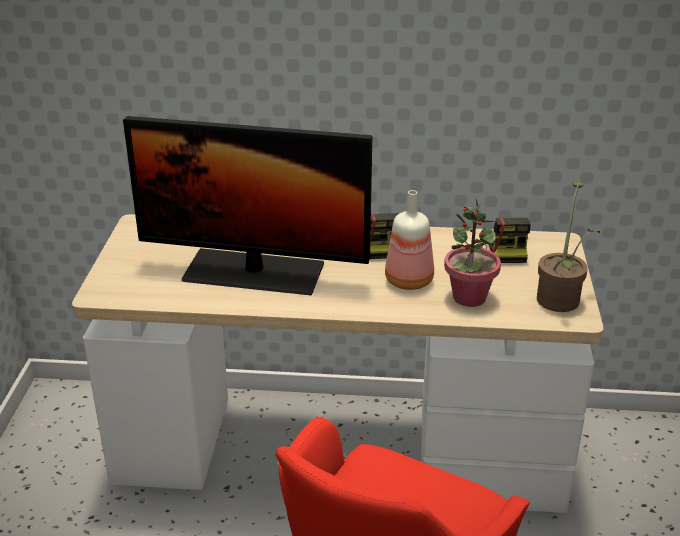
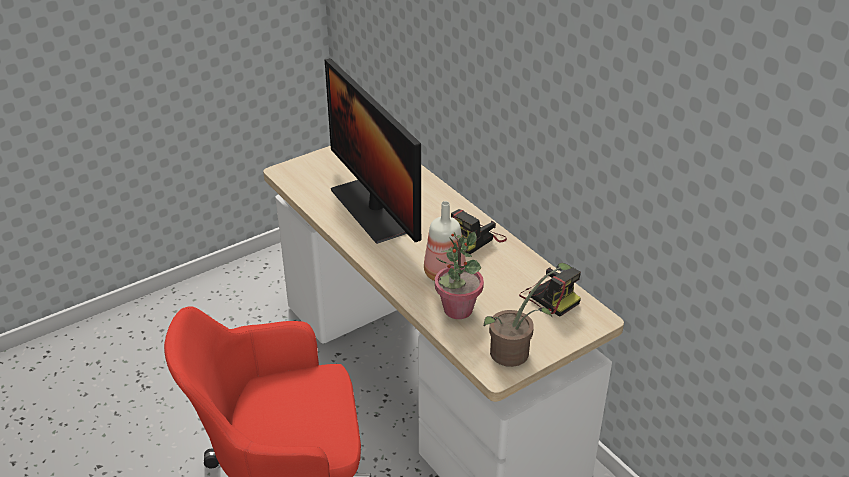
camera: 50 degrees right, 5 degrees up
camera [485,217,531,263] -> camera turned 90 degrees counterclockwise [519,267,581,317]

